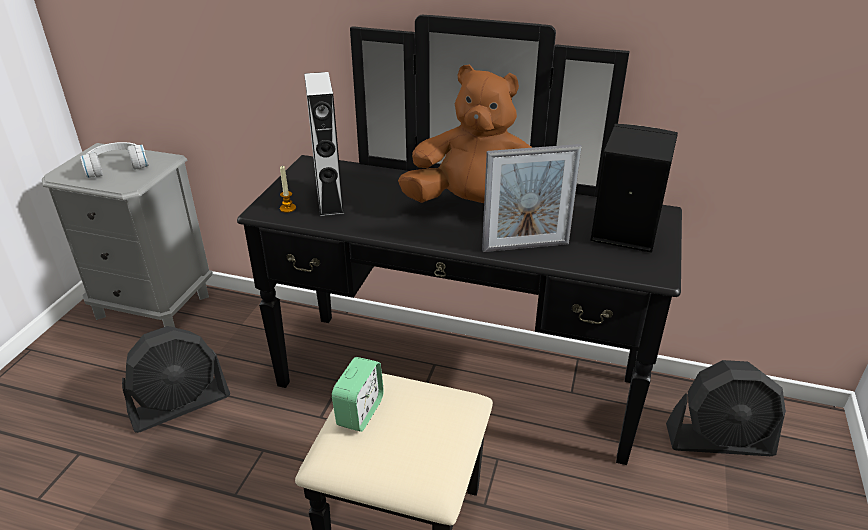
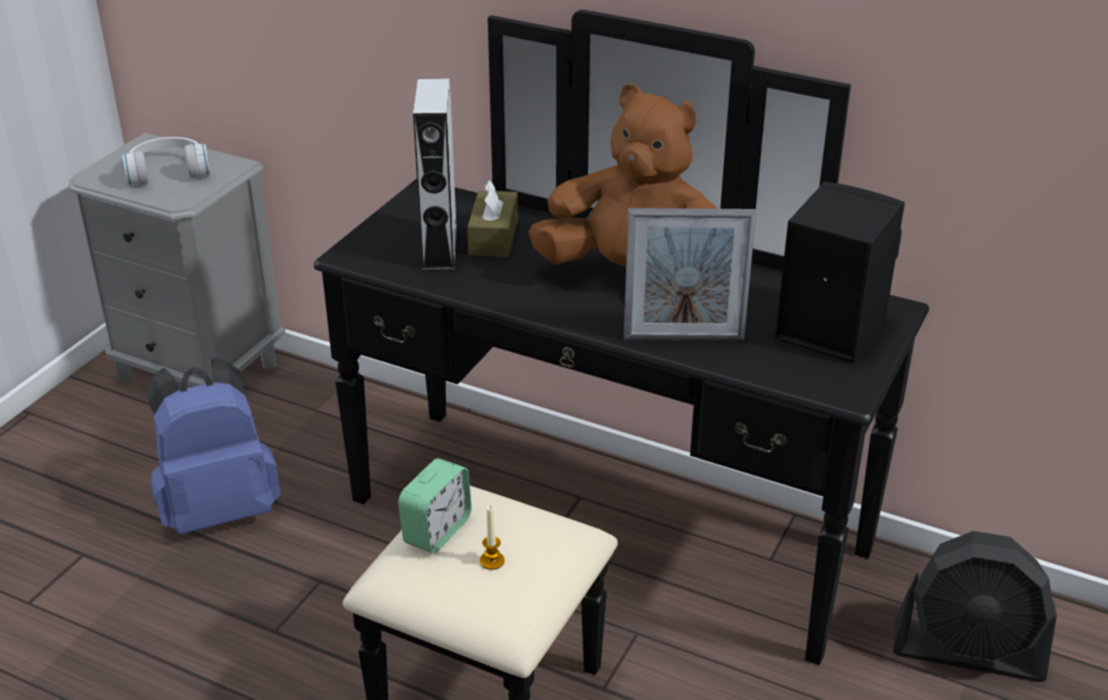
camera: 10 degrees right, 0 degrees up
black fan [122,326,230,433] -> blue backpack [145,357,281,534]
candle [280,166,296,213] -> candle moved to [480,505,505,570]
none -> brown tissue box [467,179,518,257]

